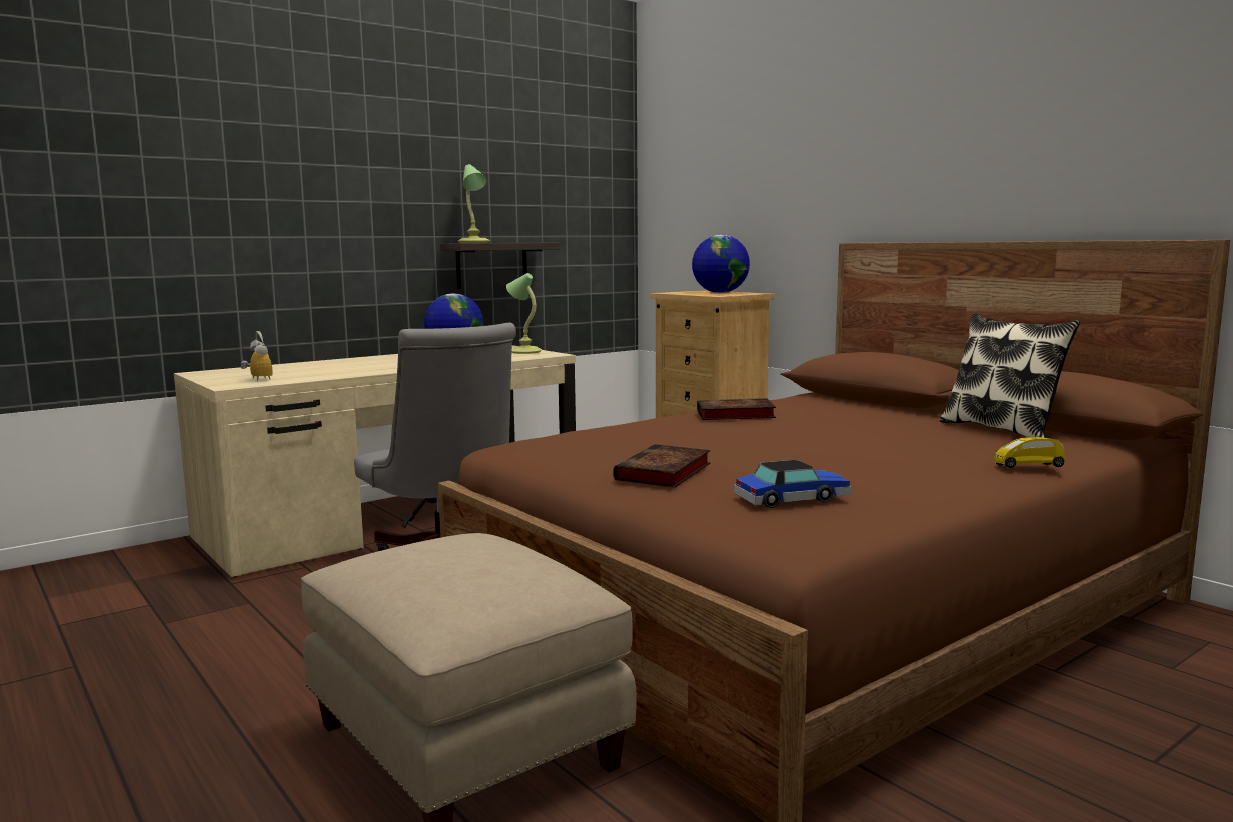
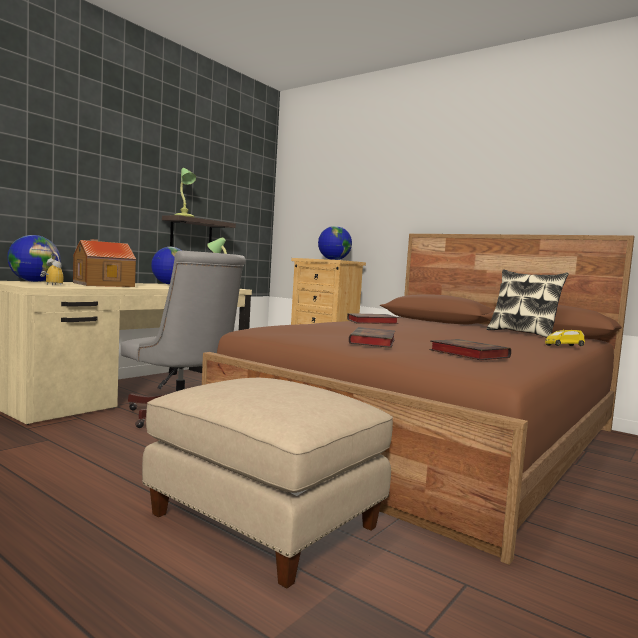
camera: 15 degrees left, 5 degrees down
toy car [734,460,851,508] -> book [430,339,511,360]
none -> globe [7,235,61,282]
none -> toy house [73,239,136,287]

